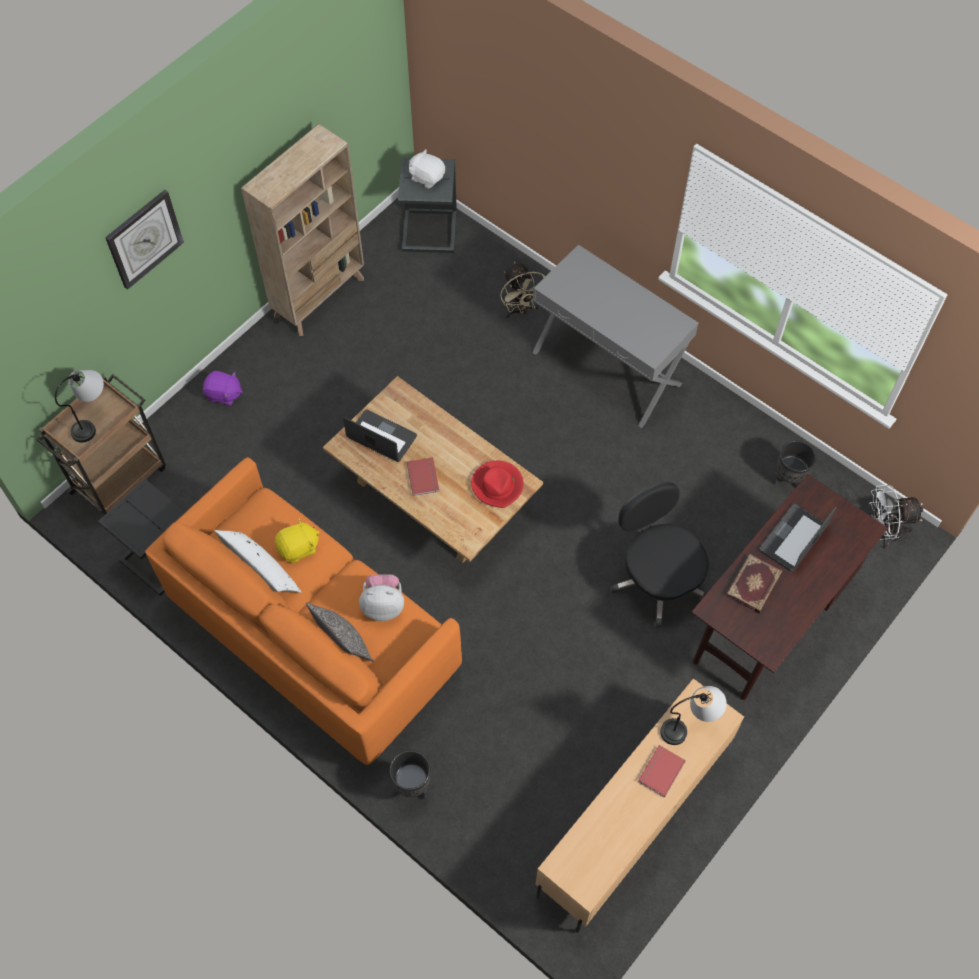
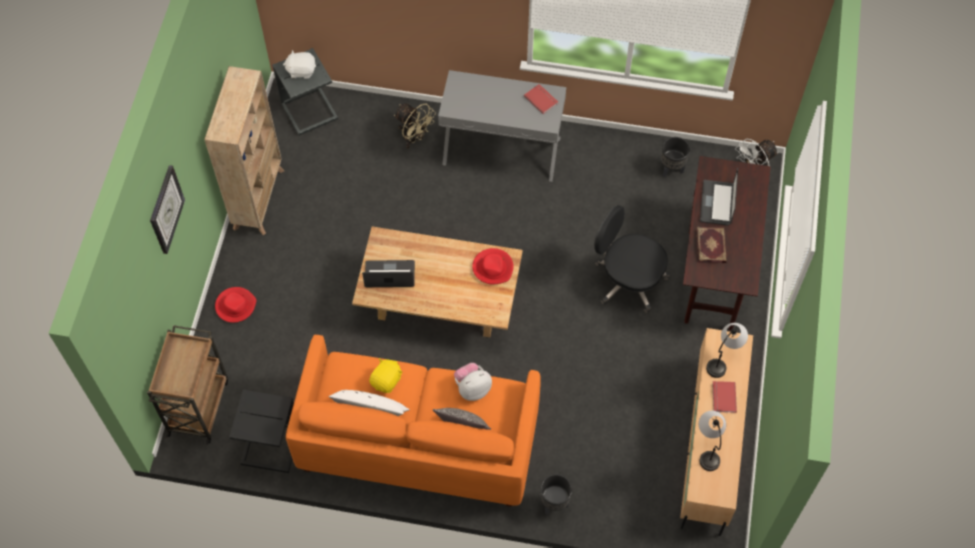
camera: 30 degrees left, 0 degrees up
table lamp [55,370,104,443] -> table lamp moved to [699,411,726,471]
purple plush toy [203,371,243,406] -> red hat [215,287,257,323]
red book [407,457,439,496] -> red book moved to [524,84,558,114]

